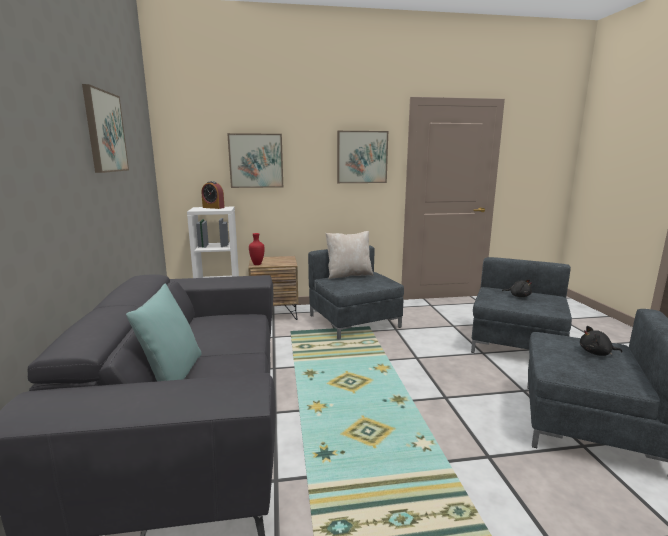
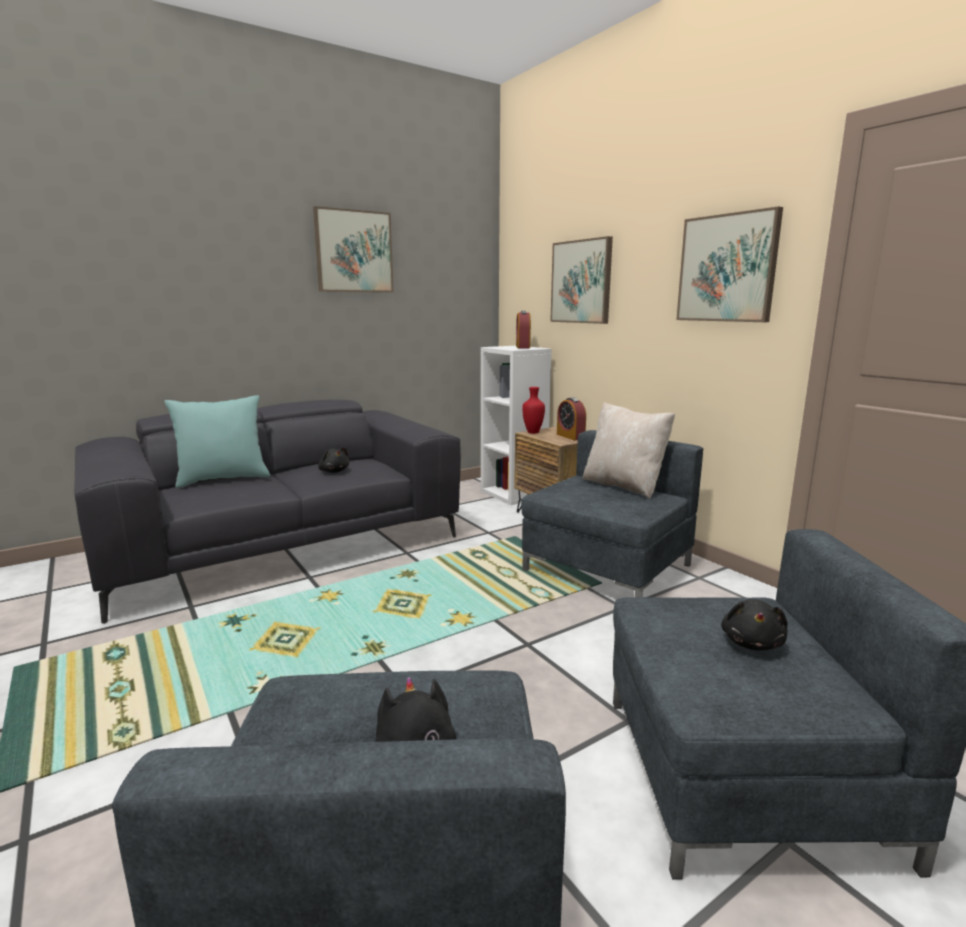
camera: 65 degrees right, 0 degrees up
none -> black plush toy [318,447,349,473]
none -> alarm clock [557,398,586,440]

